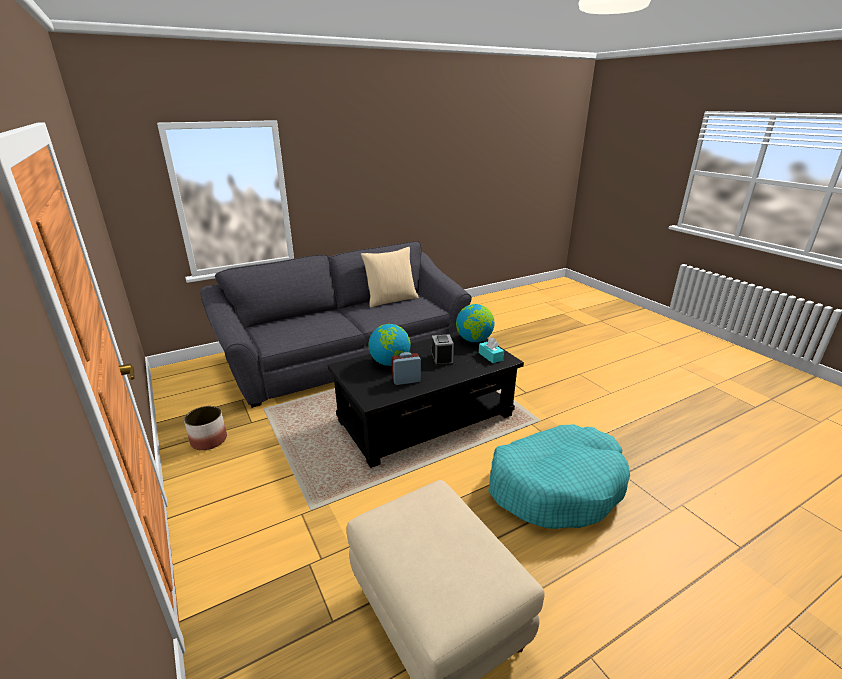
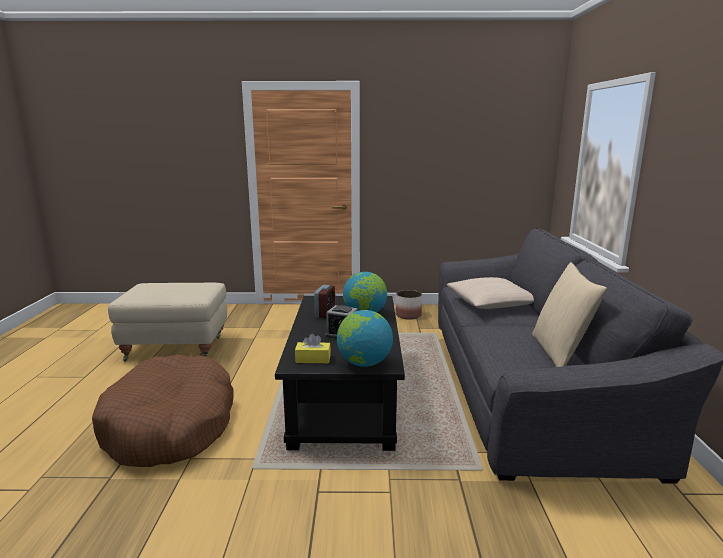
camera: 120 degrees right, 10 degrees down
turquoise tissue box [479,338,504,363] -> yellow tissue box [295,333,331,363]
turquoise dog bed [489,424,630,529] -> brown dog bed [92,355,234,467]
none -> beige pillow [446,277,534,309]

